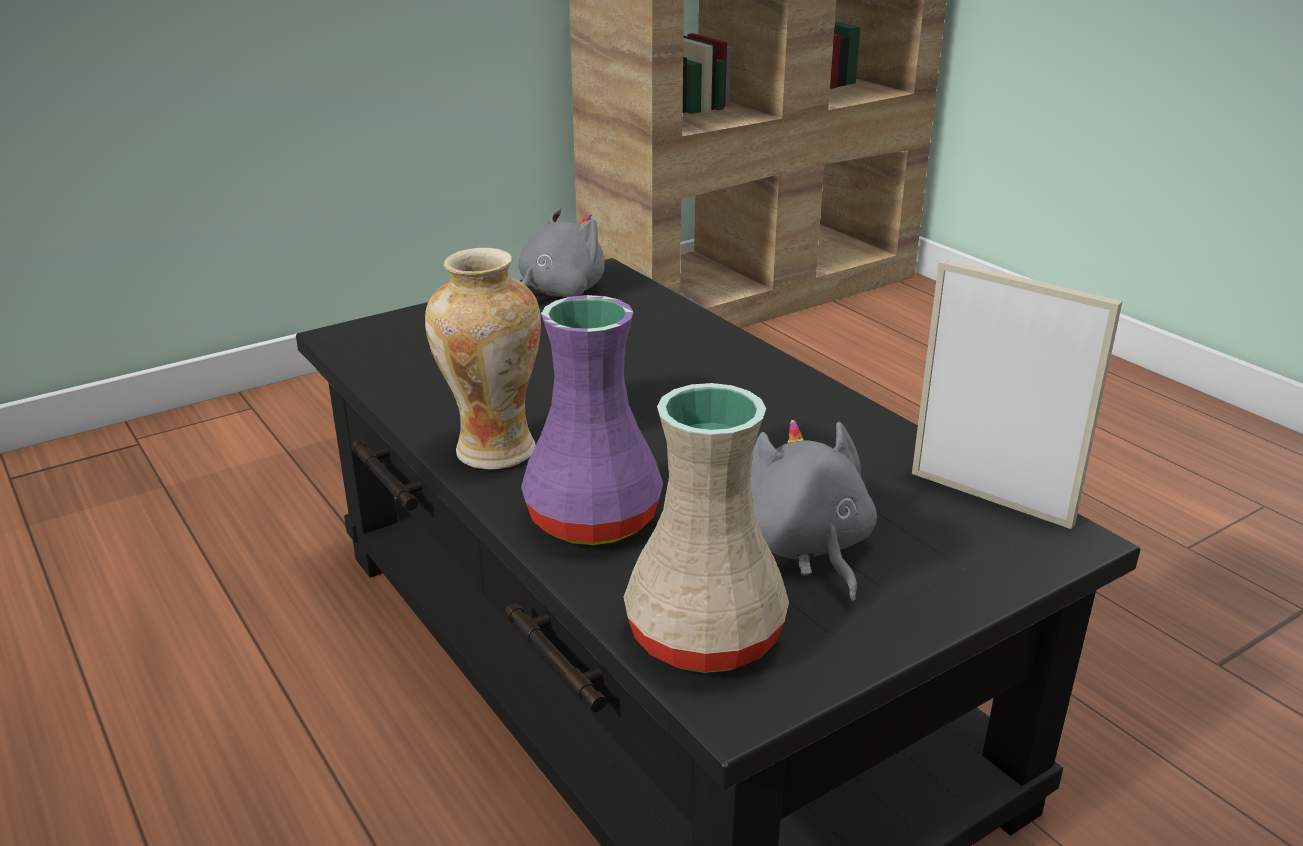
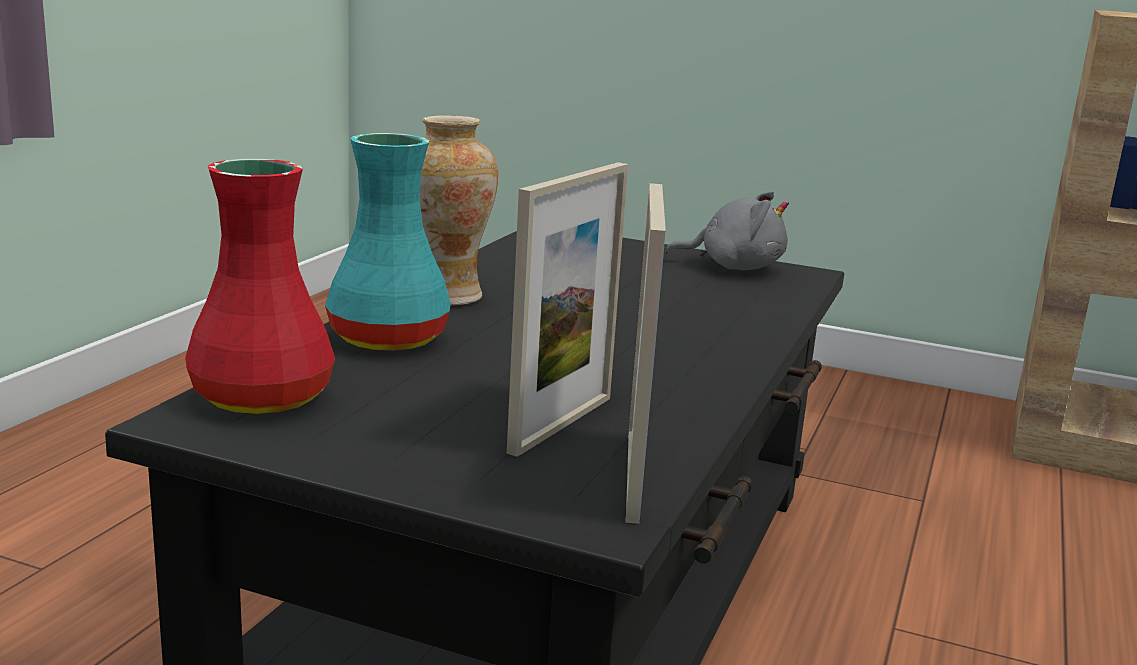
camera: 55 degrees right, 10 degrees down
purple vase [521,295,663,545] -> turquoise vase [325,133,451,351]
beige vase [623,383,789,673] -> red vase [185,159,335,414]
grey plush toy [750,420,877,600] -> none
none -> picture frame [507,162,628,457]

